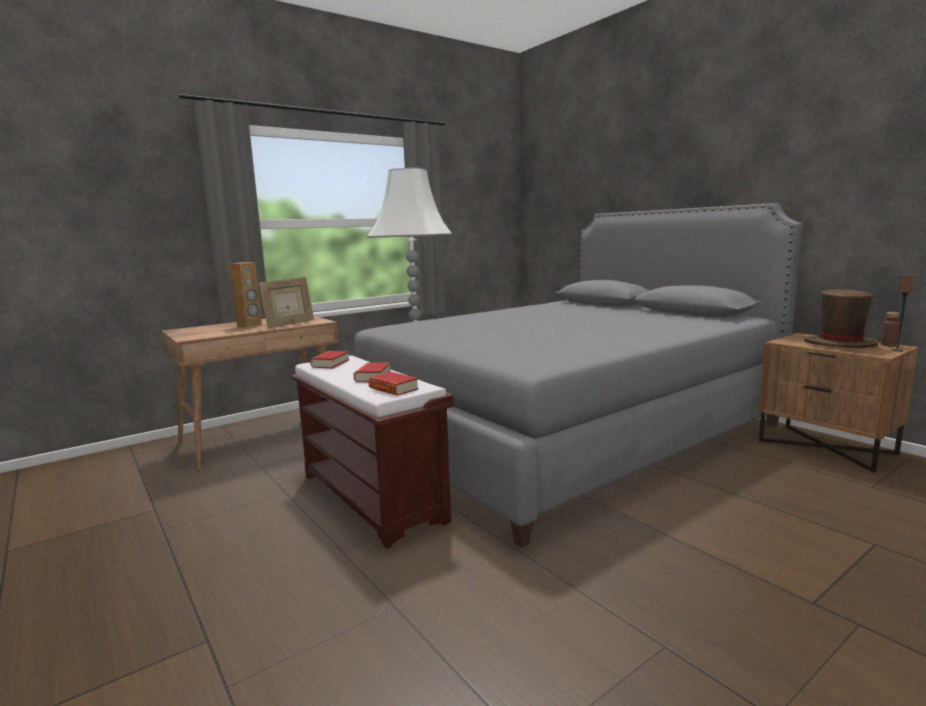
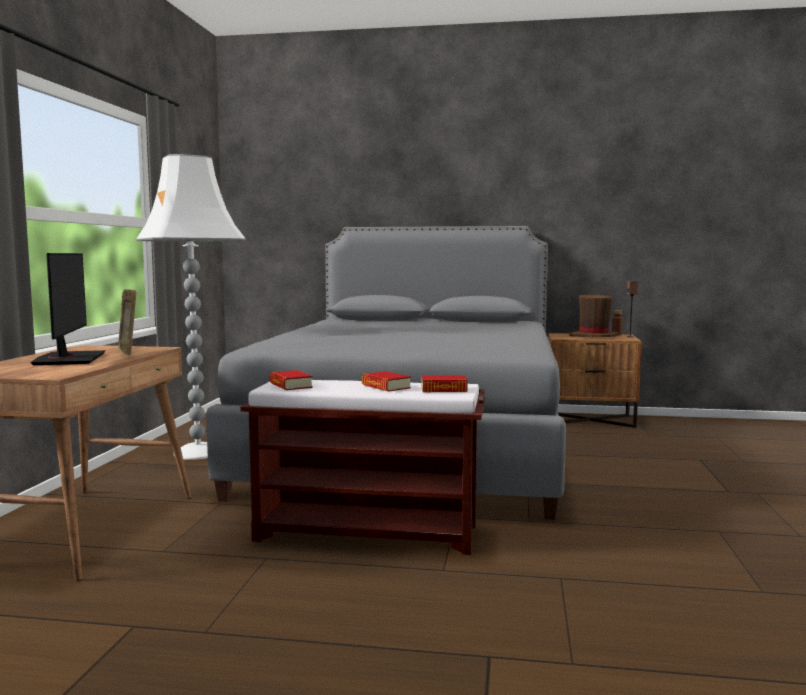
camera: 45 degrees left, 5 degrees down
brown speaker [230,262,262,328] -> monitor [30,253,106,365]
picture frame [259,277,314,328] -> picture frame turned 150 degrees clockwise [118,289,137,356]

